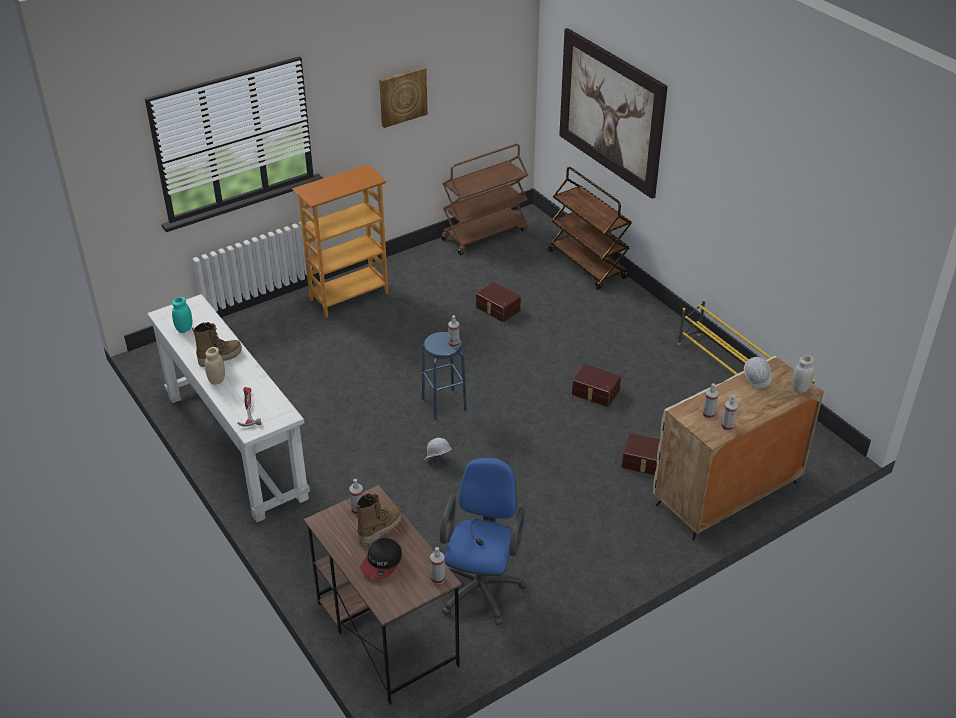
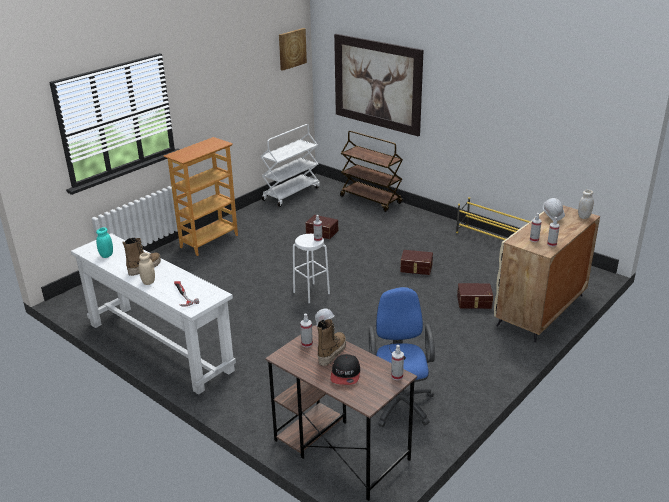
camera: 15 degrees left, 10 degrees down
picture [379,67,428,128] -> picture moved to [279,28,307,71]
blue stool [422,332,467,420] -> white stool [293,234,330,303]
brown cart [441,144,528,255] -> white cart [260,124,320,207]

